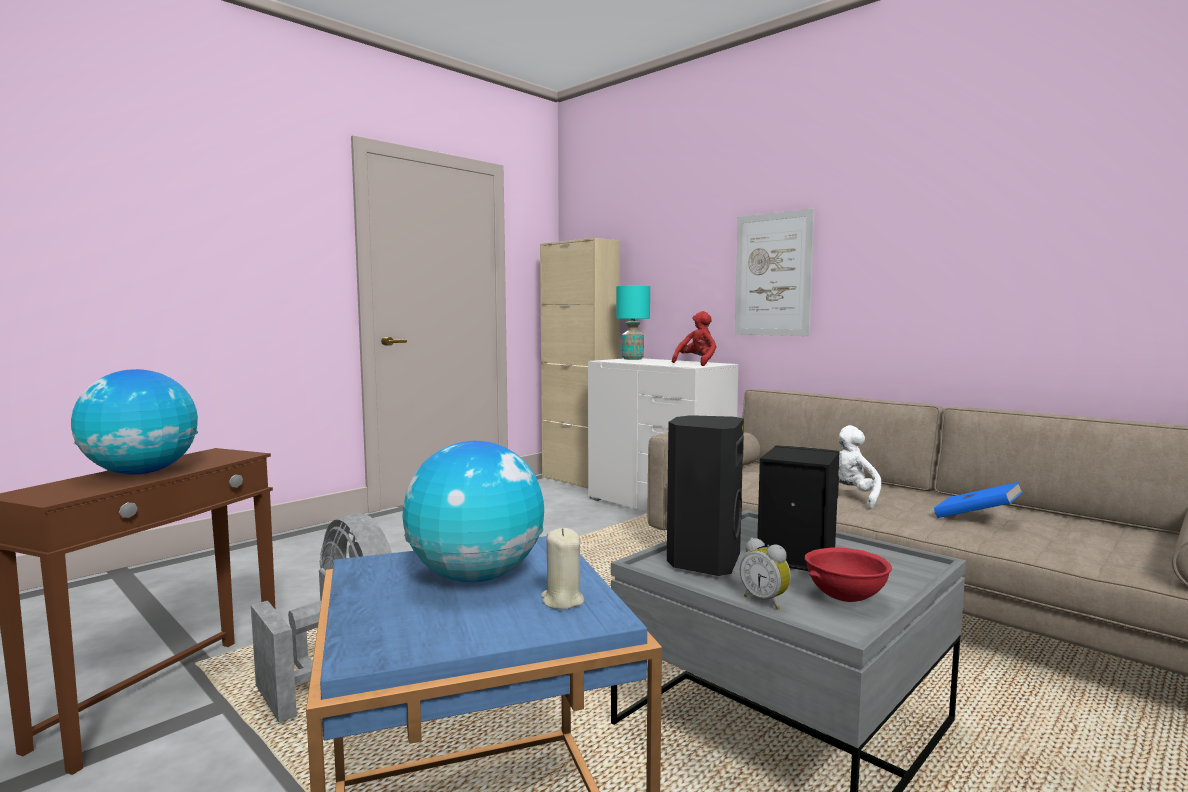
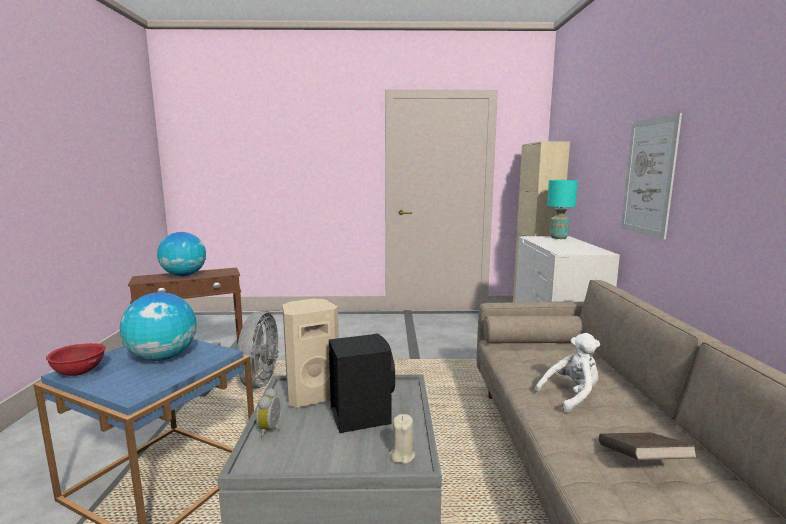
camera: 45 degrees right, 5 degrees up
beige candle [541,528,584,609] -> beige candle moved to [390,414,415,464]
black speaker [667,415,744,576] -> beige speaker [283,299,339,408]
red plush toy [672,311,716,366] -> none
red bowl [805,548,892,602] -> red bowl moved to [46,343,106,376]
blue book [934,482,1023,518] -> brown book [599,432,698,460]

